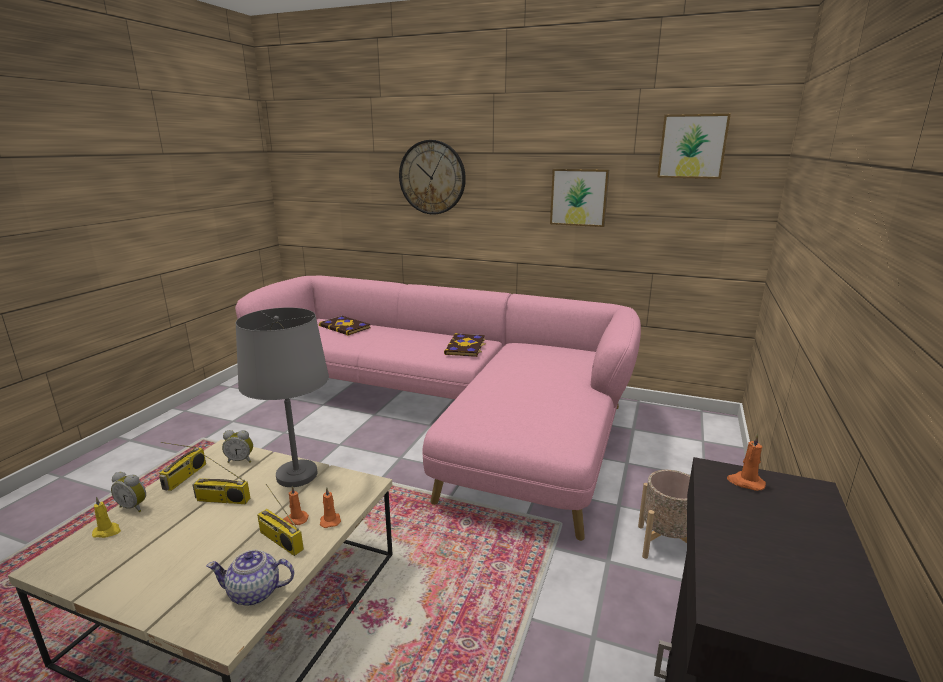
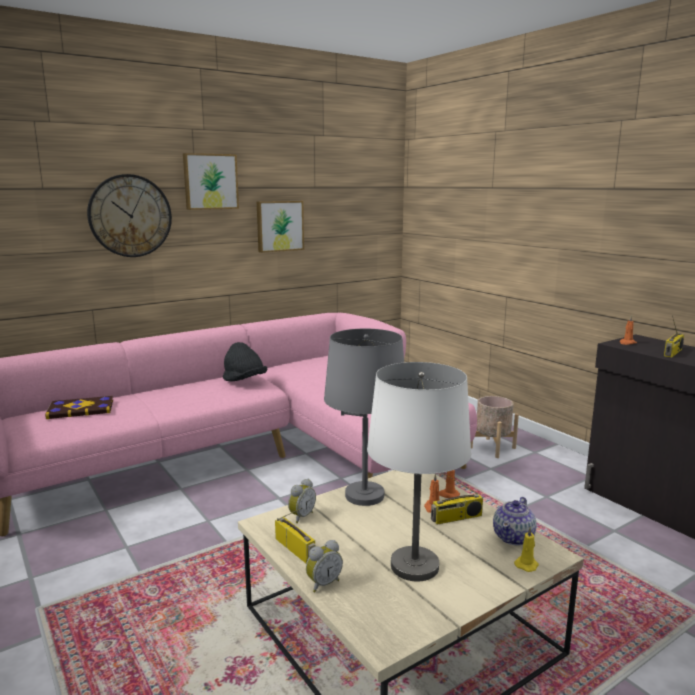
camera: 55 degrees left, 5 degrees down
yellow candle [92,497,121,538] -> yellow candle moved to [514,527,539,572]
radio [193,453,250,504] -> radio moved to [664,315,684,358]
book [444,333,486,357] -> black hat [223,342,267,382]
picture [657,114,731,179] -> picture moved to [183,153,239,210]
none -> white table lamp [367,362,471,581]

